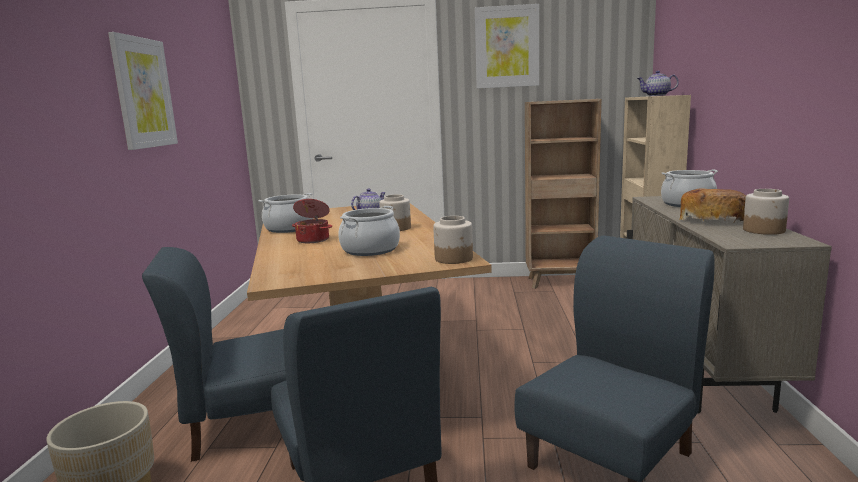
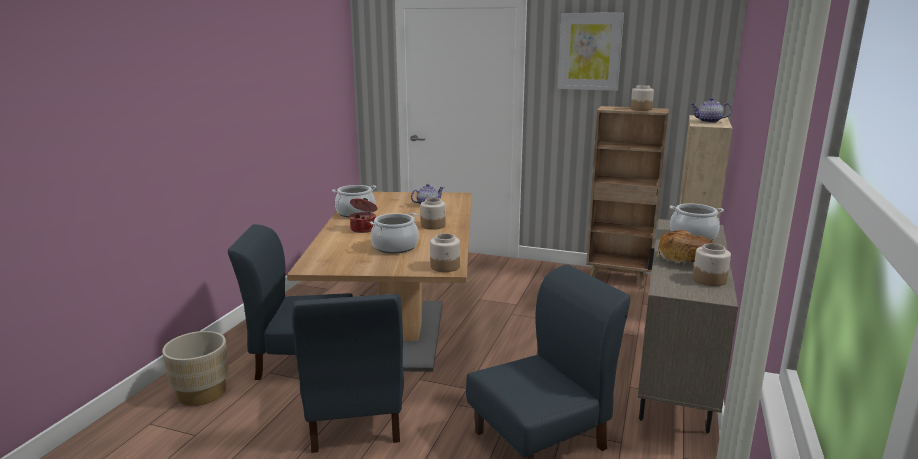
camera: 15 degrees right, 5 degrees up
picture [108,32,178,150] -> none
none -> jar [631,85,654,111]

